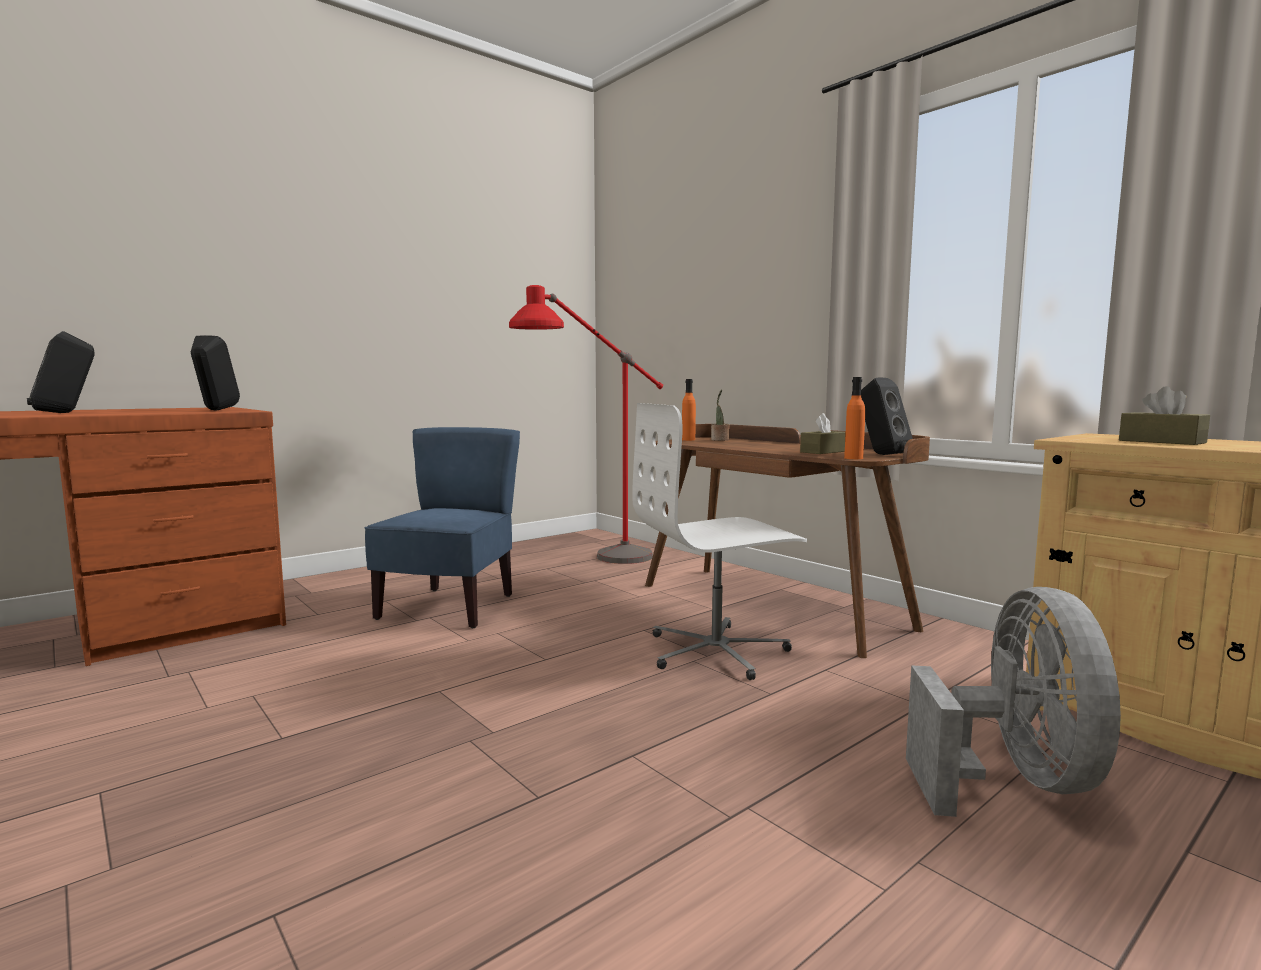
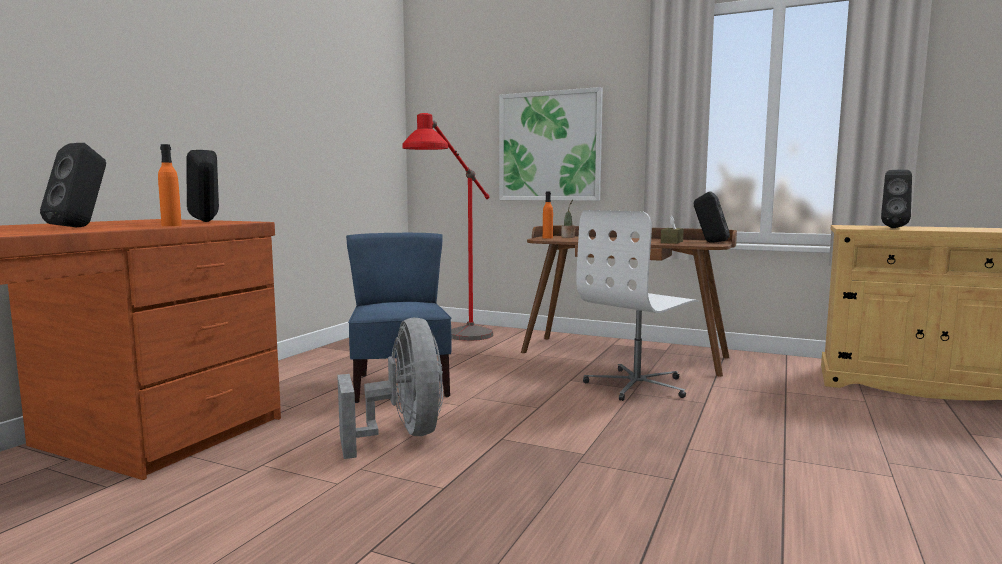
camera: 25 degrees left, 0 degrees up
orange bottle [844,377,865,459] -> orange bottle moved to [158,144,182,226]
grey fan [906,587,1121,817] -> grey fan moved to [337,318,443,459]
brown tissue box [1119,386,1210,445] -> black speaker [881,170,912,228]
none -> picture [499,87,603,201]

